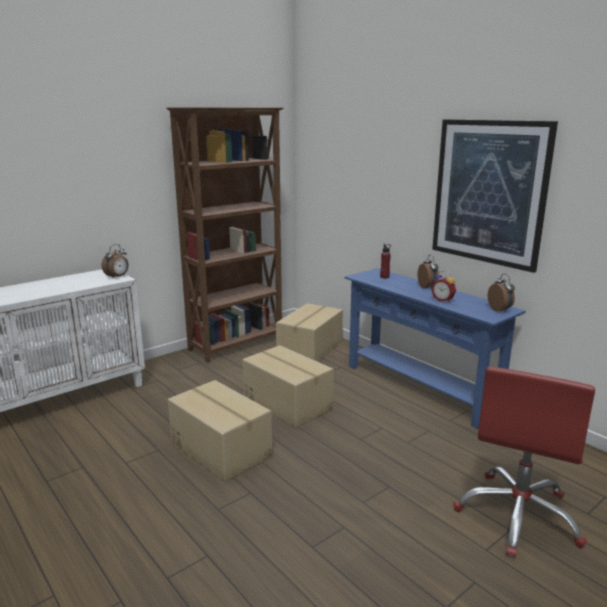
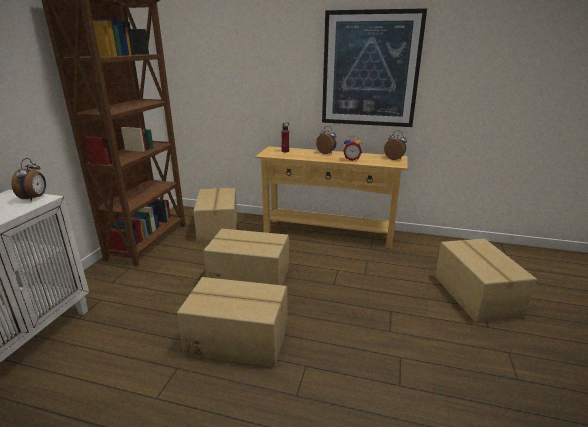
camera: 35 degrees left, 5 degrees up
blue console table [345,268,526,429] -> beige console table [255,146,408,249]
red office chair [453,367,595,558] -> cardboard box [435,238,537,323]

